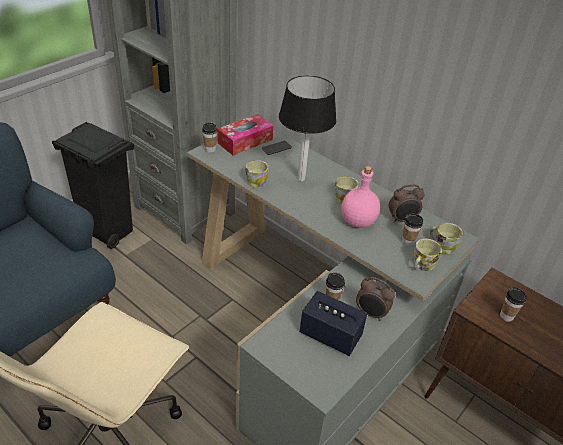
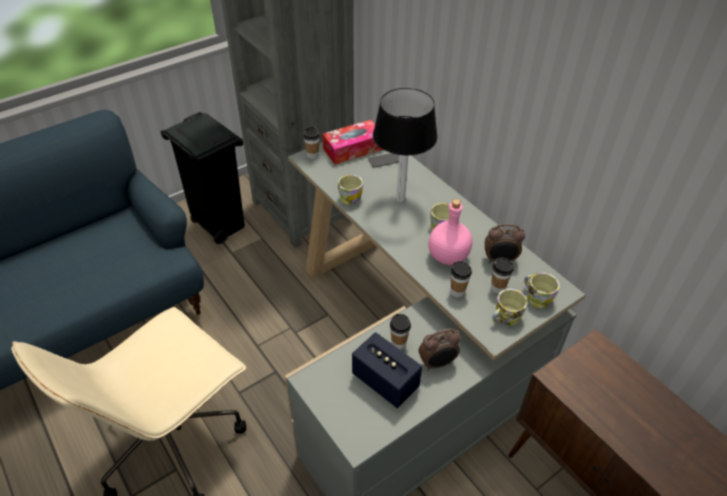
camera: 15 degrees right, 5 degrees up
alarm clock [356,277,395,321] -> alarm clock turned 60 degrees counterclockwise [419,328,461,371]
cup [500,287,527,322] -> cup moved to [450,261,472,297]

